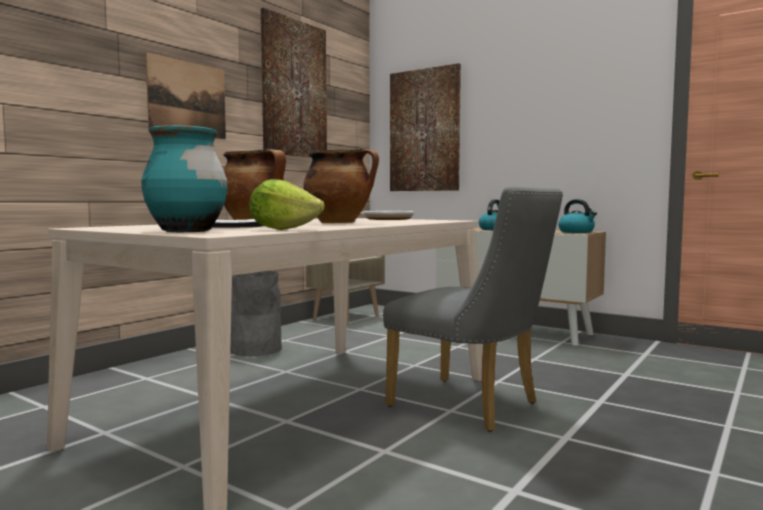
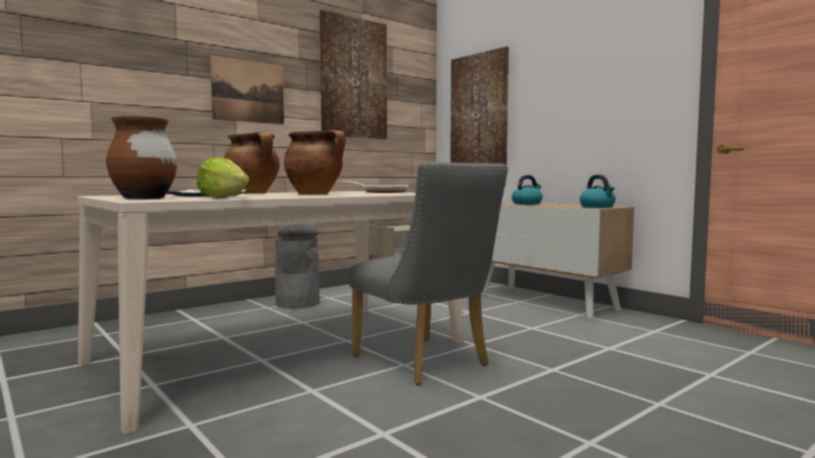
camera: 15 degrees right, 0 degrees up
turquoise vase [141,125,227,232] -> brown vase [106,116,177,199]

